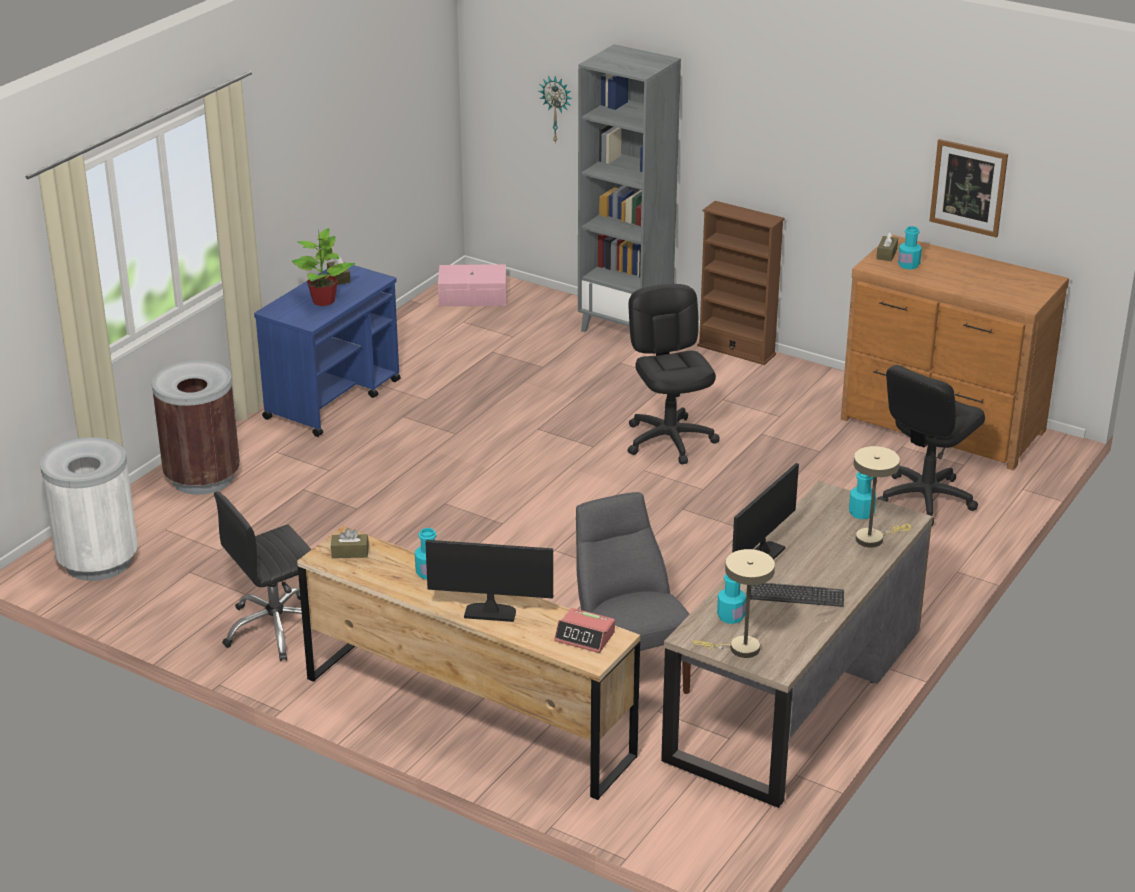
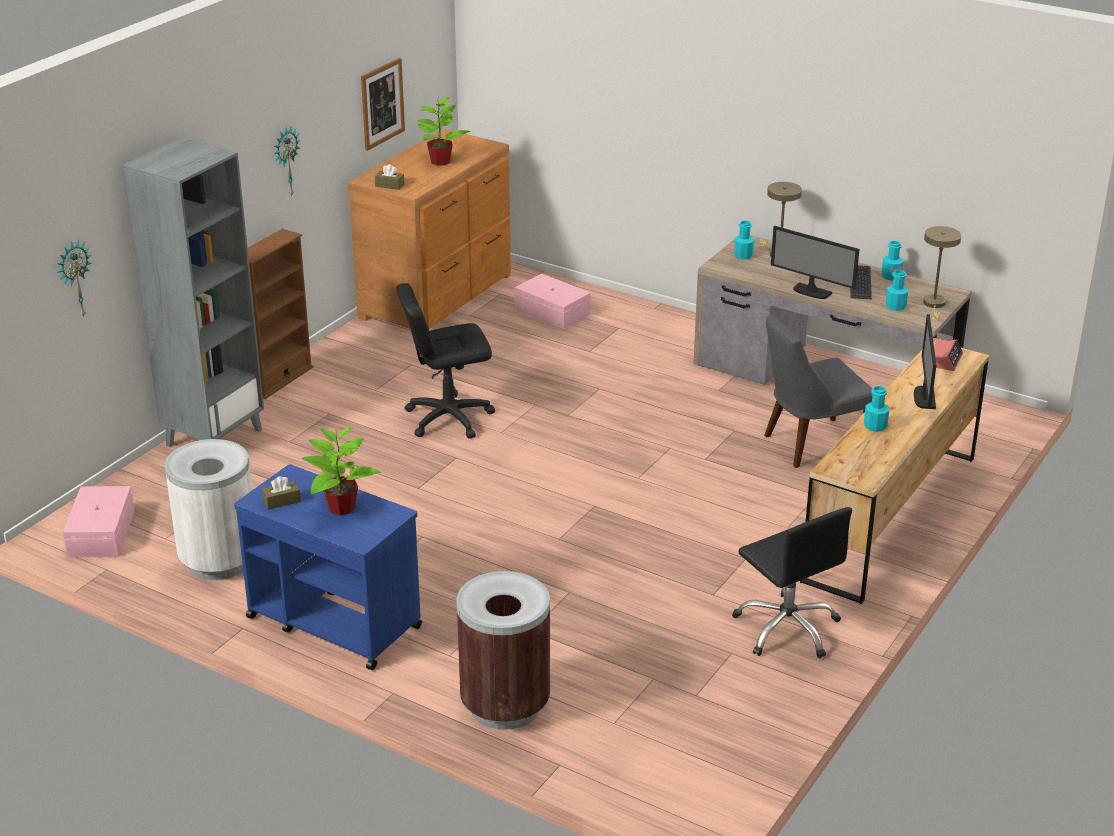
camera: 90 degrees left, 0 degrees up
white trash can [40,437,138,581] -> white trash can moved to [165,439,252,580]
brown tissue box [331,528,369,558] -> none
black office chair [877,365,985,526] -> pink storage box [515,273,591,329]
turquoise bottle [898,226,922,270] -> turquoise bottle moved to [882,241,903,281]
none -> wall clock [274,127,301,196]
none -> potted plant [418,97,471,166]

